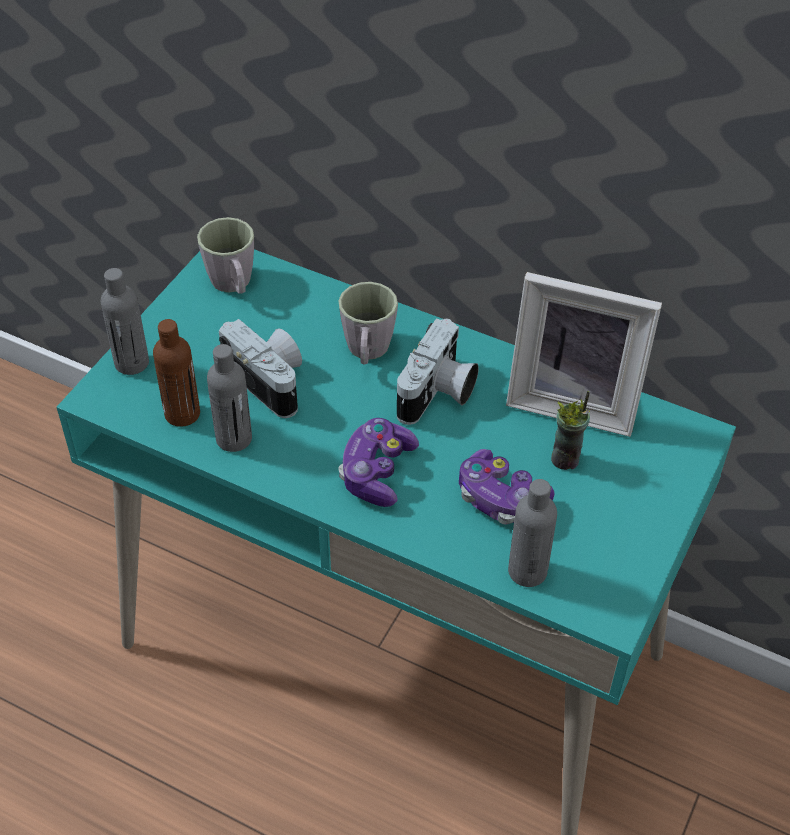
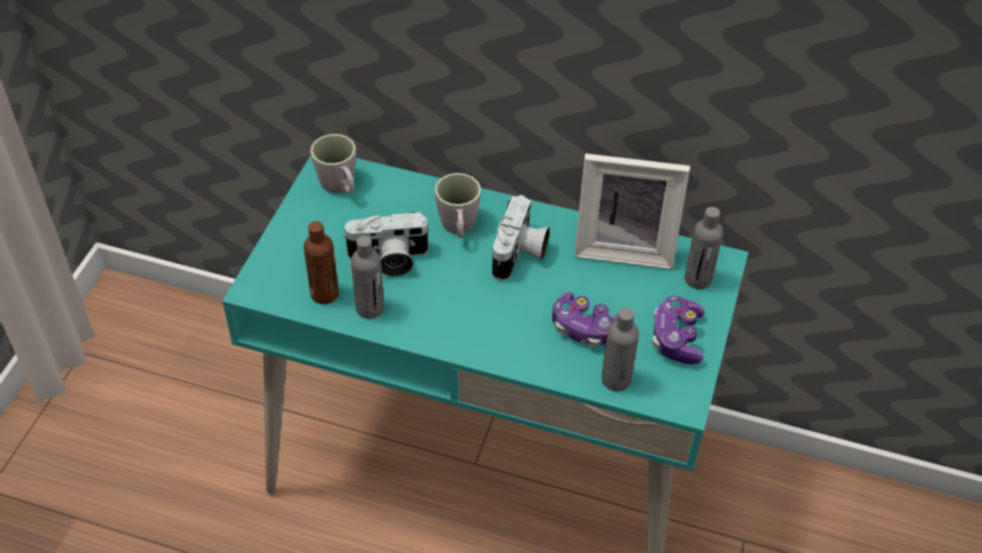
camera: 10 degrees left, 0 degrees up
grey bottle [101,268,149,375] -> grey bottle moved to [684,207,723,289]
camera [219,319,302,418] -> camera turned 135 degrees clockwise [342,212,431,277]
game controller [338,418,419,507] -> game controller moved to [652,296,705,365]
cup [551,391,590,470] -> none

